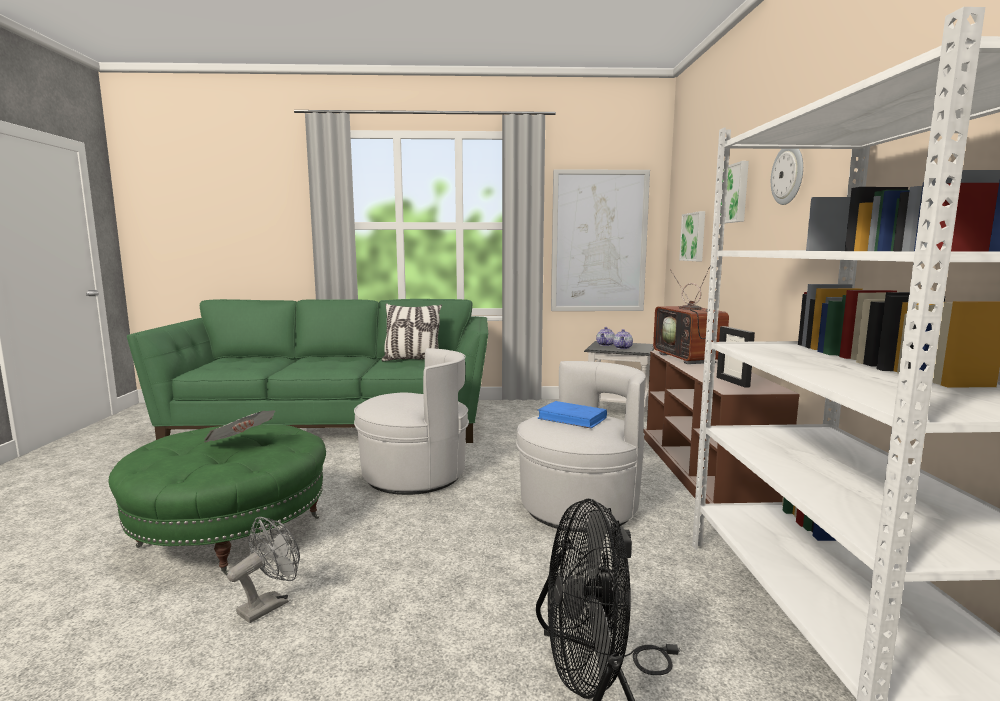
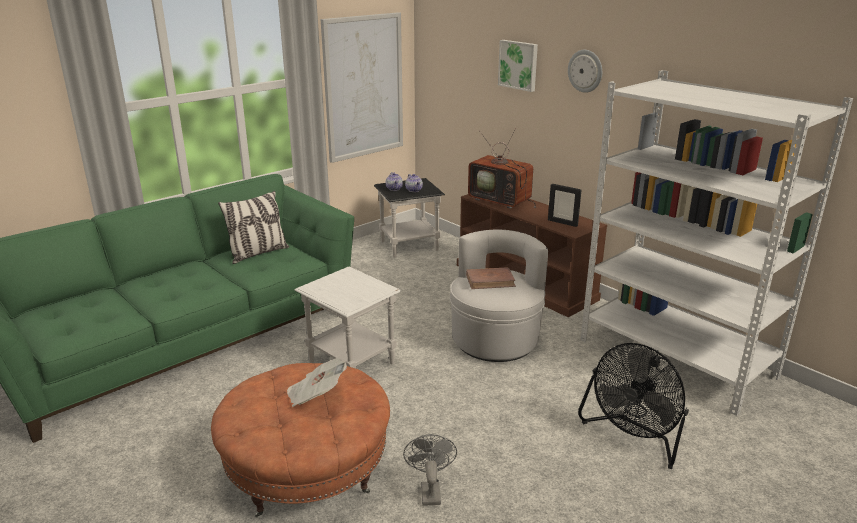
camera: 40 degrees left, 15 degrees up
green ottoman [109,424,326,576] -> brown ottoman [211,363,390,517]
white armchair [354,348,469,495] -> white side table [295,266,401,368]
blue book [537,401,607,428] -> brown book [466,267,516,289]
picture [679,211,705,261] -> none

